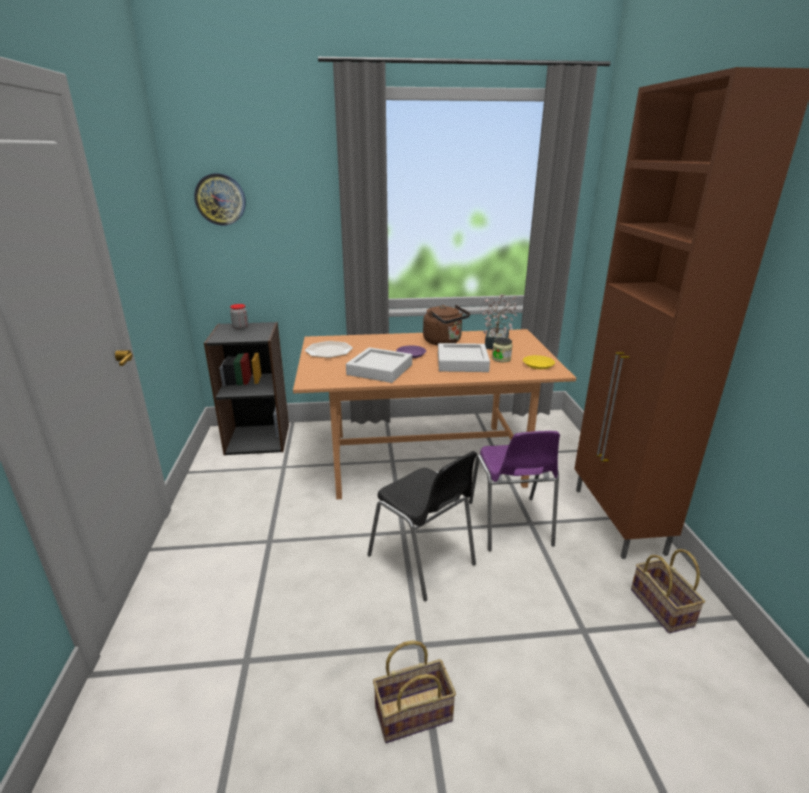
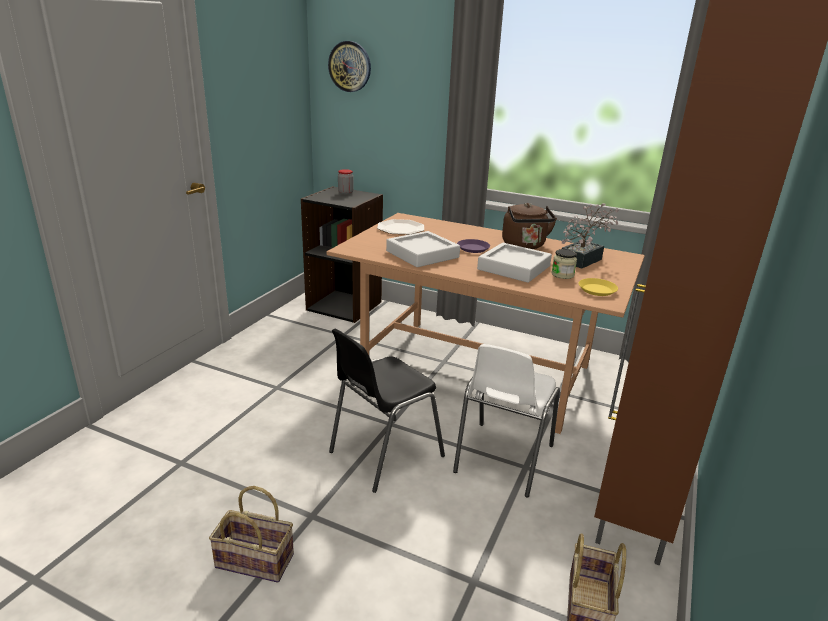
camera: 30 degrees right, 0 degrees up
black chair [367,451,477,601] -> black chair turned 60 degrees clockwise [329,328,445,493]
purple chair [469,431,560,551] -> white chair [453,344,560,497]

